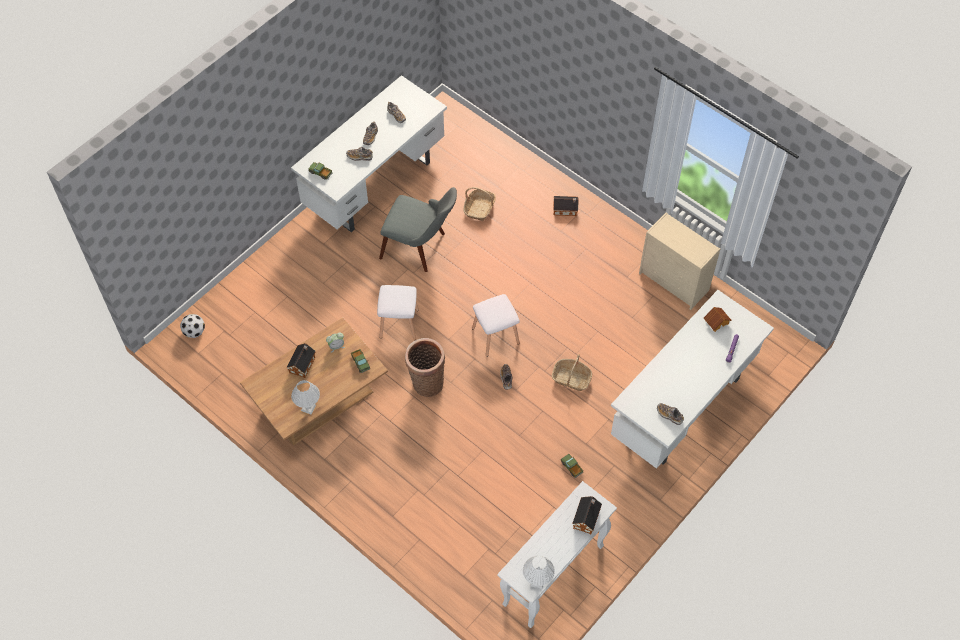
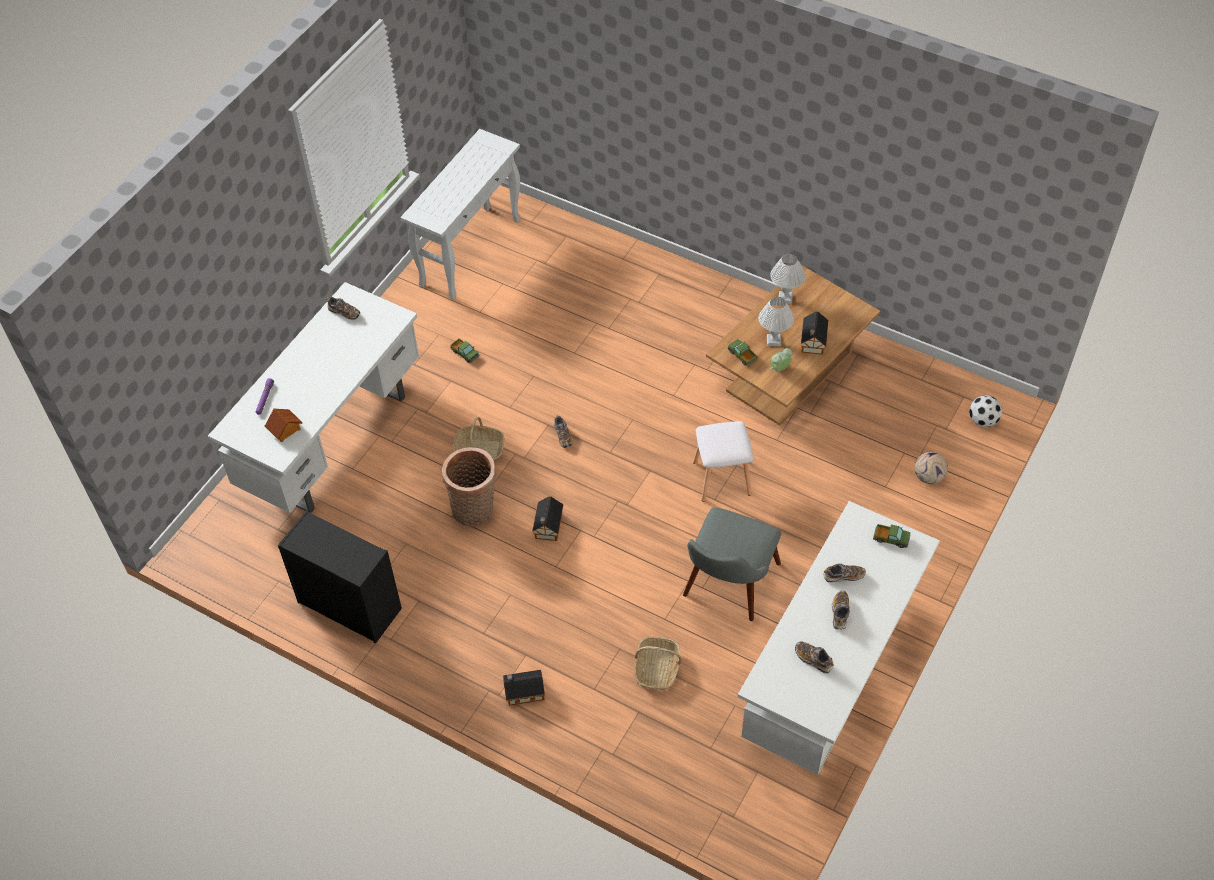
camera: 170 degrees right, 5 degrees down
grey chair [379,187,457,272] -> grey chair turned 75 degrees counterclockwise [683,507,781,621]
basket [405,338,445,397] -> basket moved to [442,447,496,527]
white stool [472,294,520,357] -> none
white table lamp [523,556,555,589] -> white table lamp moved to [759,297,794,346]
toy house [572,496,602,534] -> toy house moved to [532,496,563,541]
beige dresser [639,213,720,310] -> black dresser [278,510,402,643]
none -> football [915,452,948,484]

